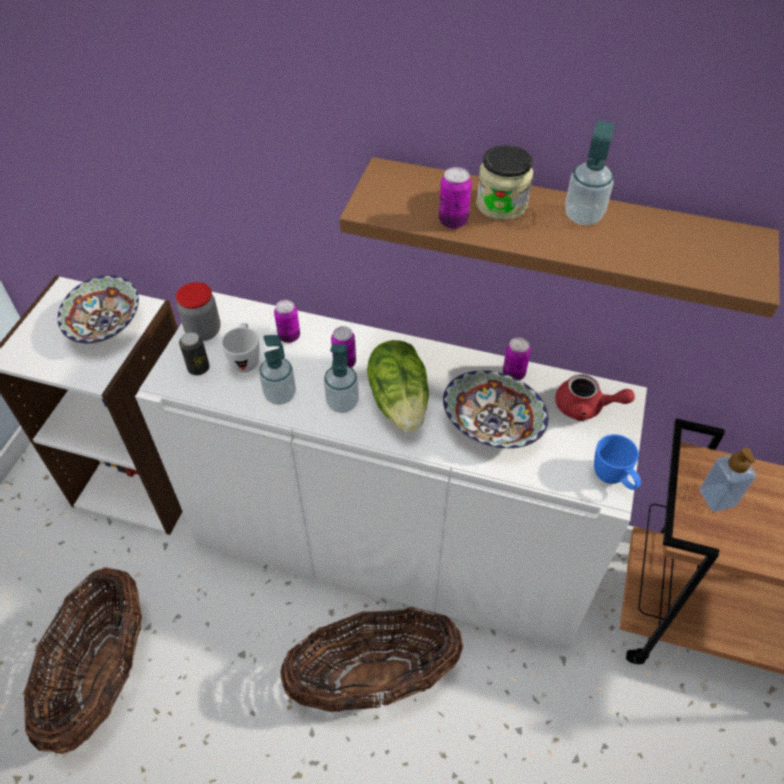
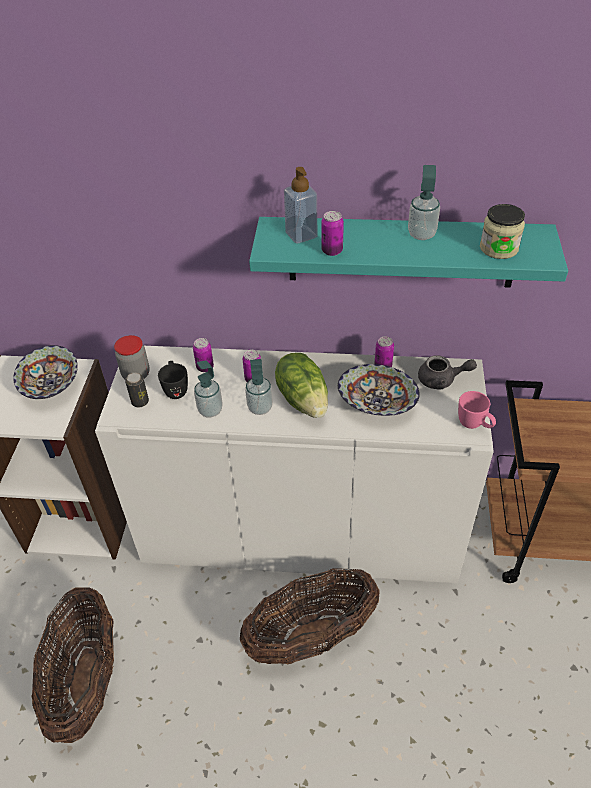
camera: 10 degrees left, 5 degrees down
white mug [221,323,260,373] -> black mug [158,361,188,399]
brown shelf [339,157,779,318] -> turquoise shelf [249,217,568,288]
jar [476,145,533,220] -> jar moved to [480,204,525,259]
red teapot [555,374,635,421] -> grey teapot [418,355,477,390]
blue mug [594,434,641,490] -> pink mug [458,391,496,429]
soap dispenser [699,448,756,512] -> soap dispenser moved to [284,167,317,244]

